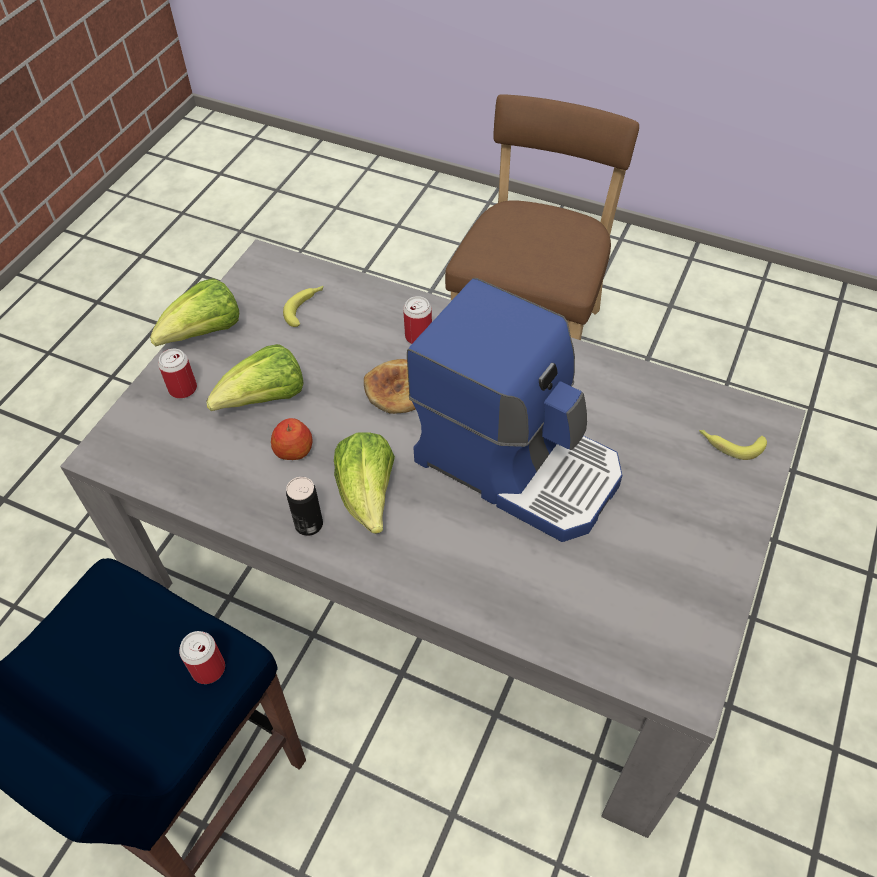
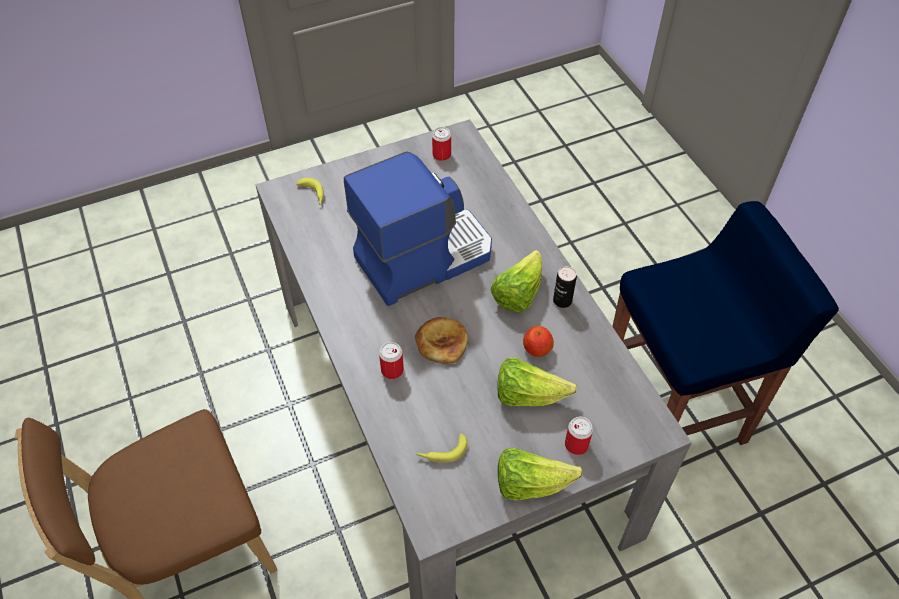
camera: 140 degrees left, 0 degrees up
can [179,631,225,684] -> can moved to [432,127,451,161]
coffee machine [407,278,622,542] -> coffee machine turned 75 degrees clockwise [344,151,492,306]

